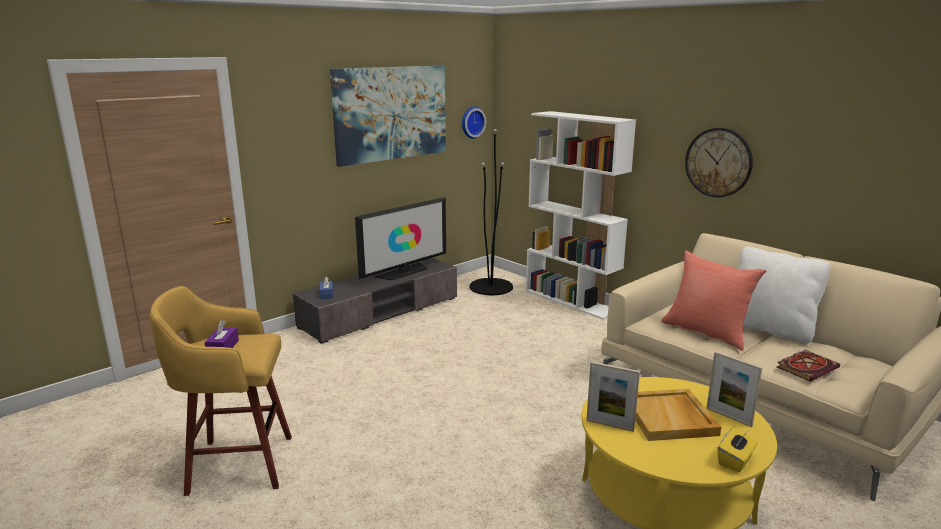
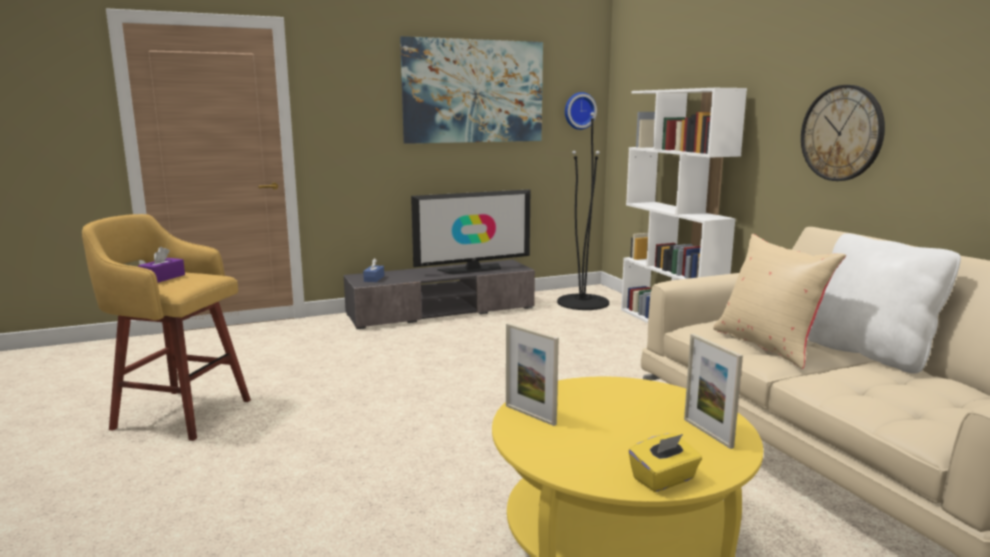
camera: 20 degrees right, 5 degrees down
beige tray [635,389,721,441] -> none
red pillow [661,250,766,351] -> beige pillow [713,234,846,369]
book [777,350,840,382] -> none

